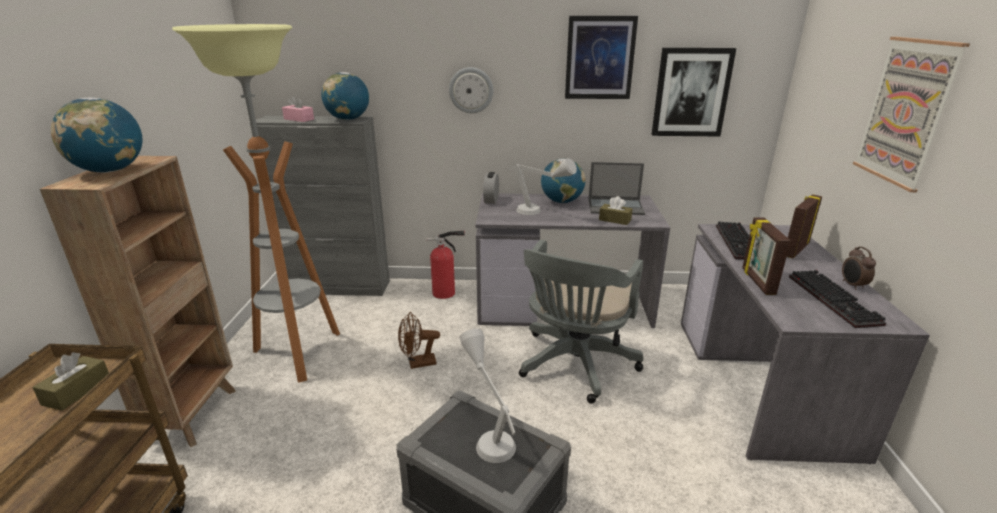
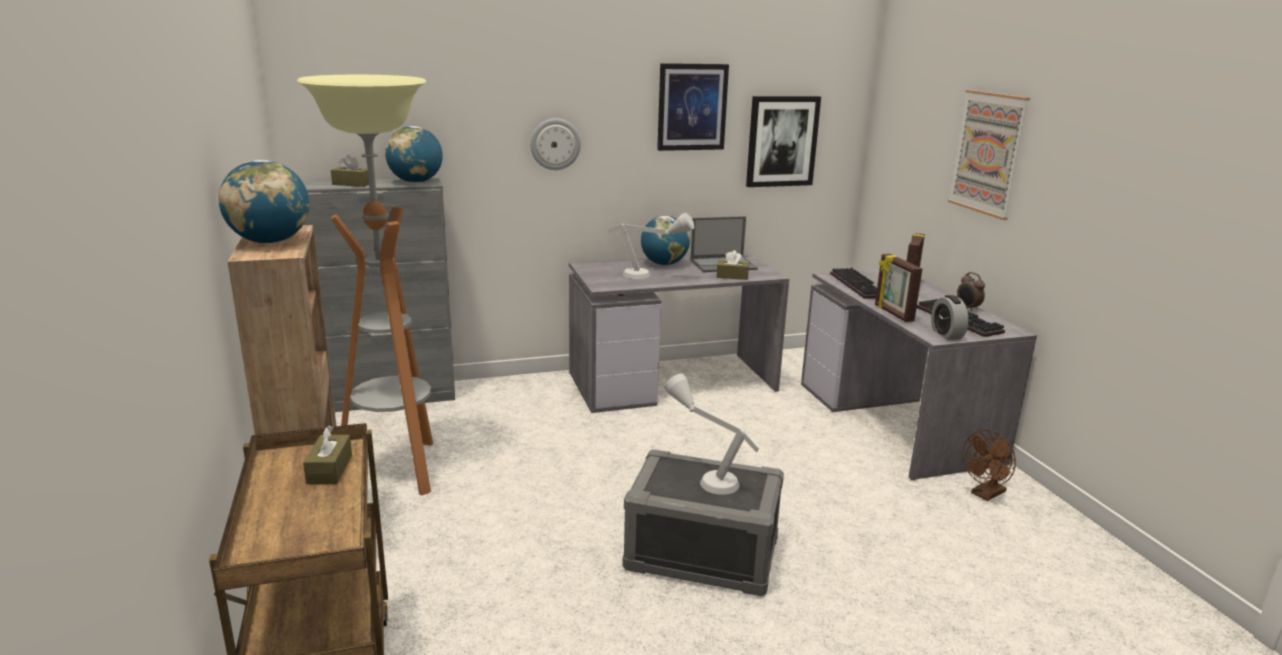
camera: 20 degrees left, 5 degrees down
pink tissue box [282,95,314,122] -> brown tissue box [331,155,369,187]
brown fan [398,312,440,369] -> brown fan moved to [963,430,1016,501]
fire extinguisher [426,230,465,299] -> none
alarm clock [483,172,499,204] -> alarm clock moved to [931,295,969,340]
grey office chair [519,240,643,404] -> none

